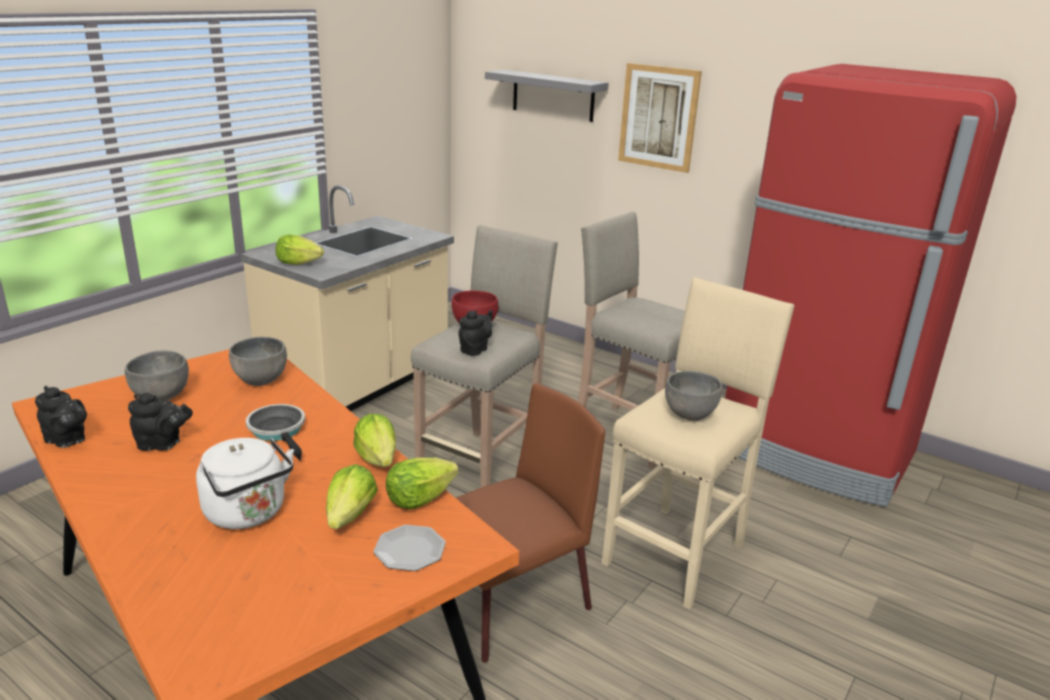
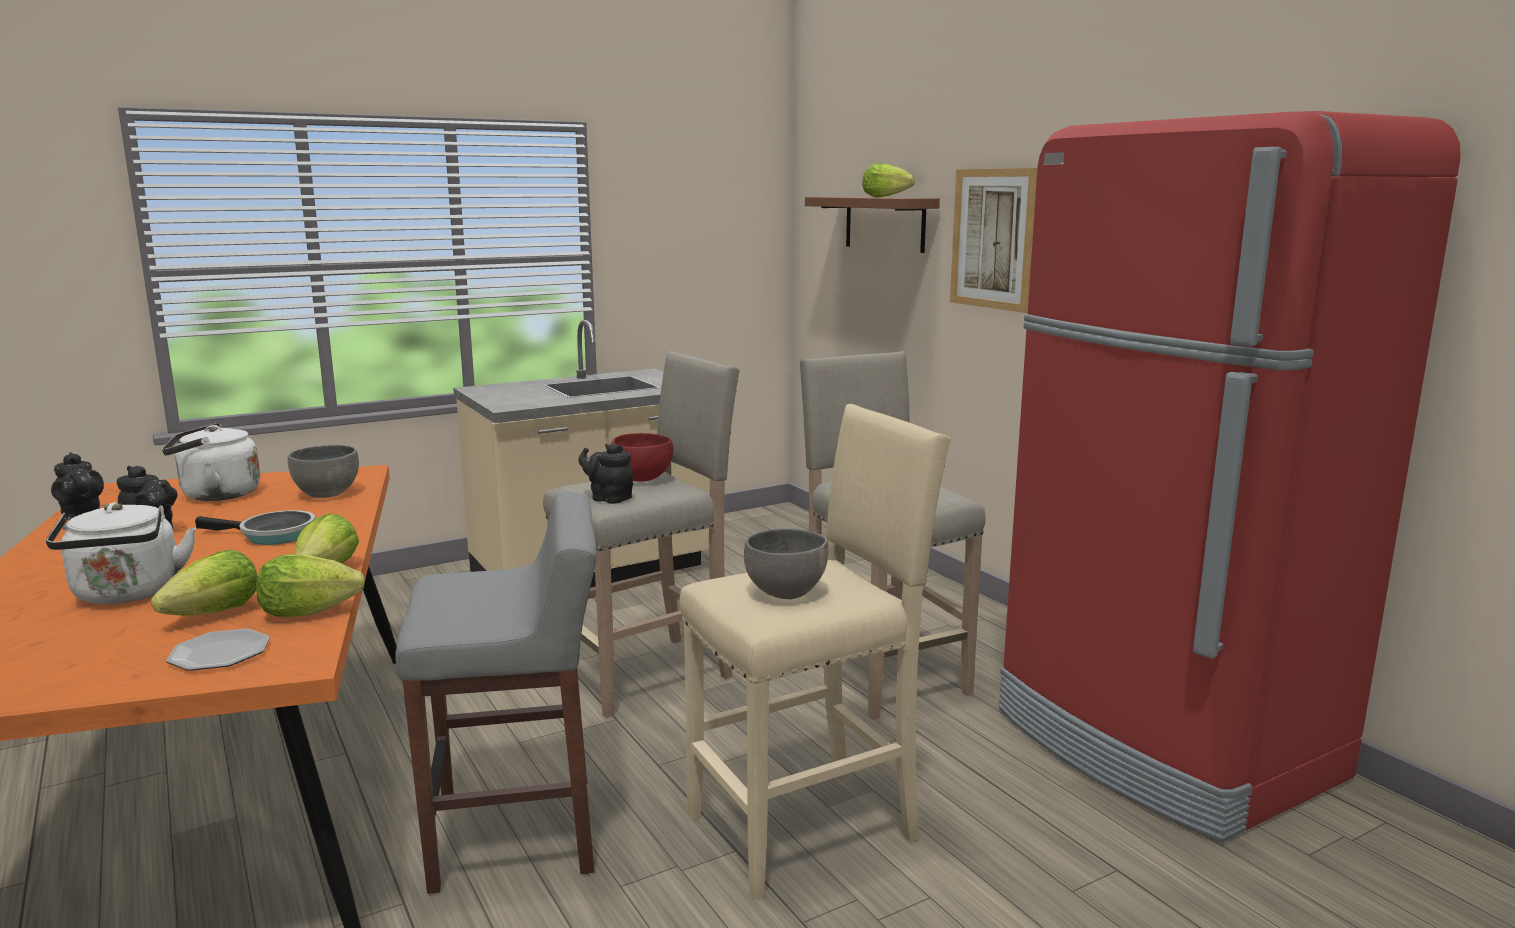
camera: 25 degrees right, 10 degrees down
grey bowl [125,350,189,401] -> white kettle [162,423,260,501]
frying pan [246,404,305,461] -> frying pan turned 105 degrees clockwise [195,510,315,545]
lettuce [276,235,324,265] -> lettuce moved to [862,163,915,197]
brown chair [456,383,605,663] -> grey stool [395,491,597,894]
black teapot [459,310,493,356] -> black teapot turned 120 degrees counterclockwise [578,443,633,504]
grey shelf [485,70,609,122] -> brown shelf [805,197,940,253]

